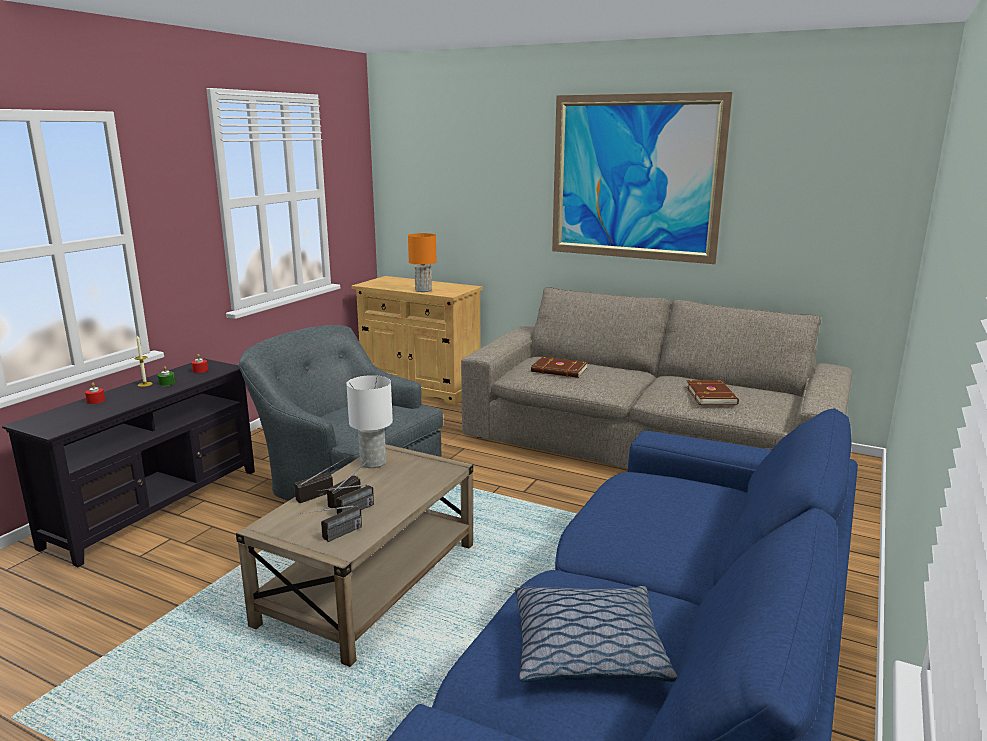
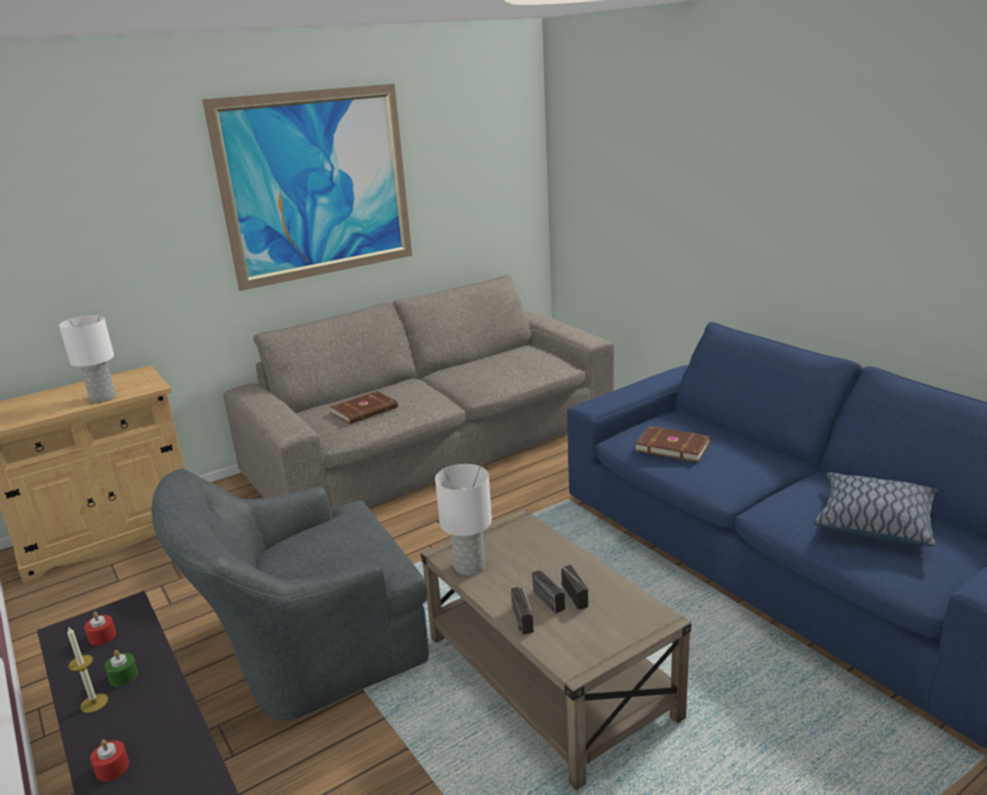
camera: 60 degrees left, 5 degrees up
radio [300,505,362,542] -> none
orange table lamp [408,233,437,292] -> white table lamp [59,315,116,403]
brown book [686,380,739,405] -> brown book moved to [635,426,711,462]

